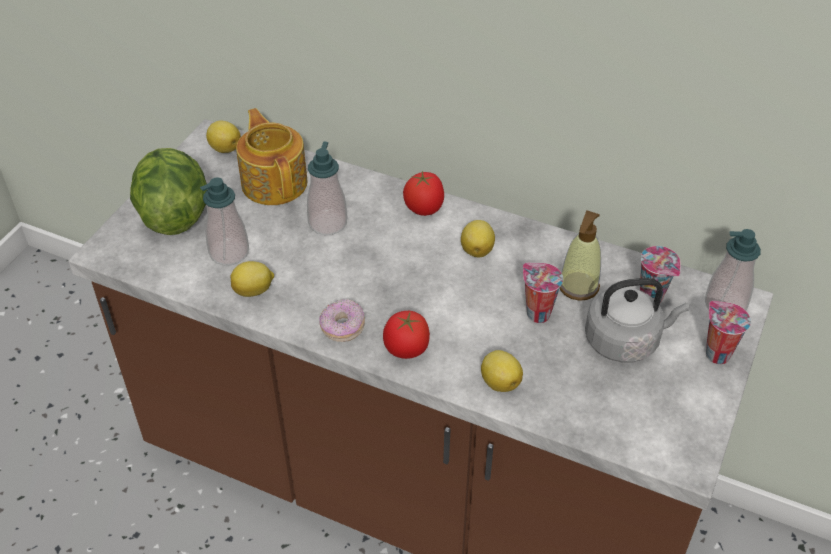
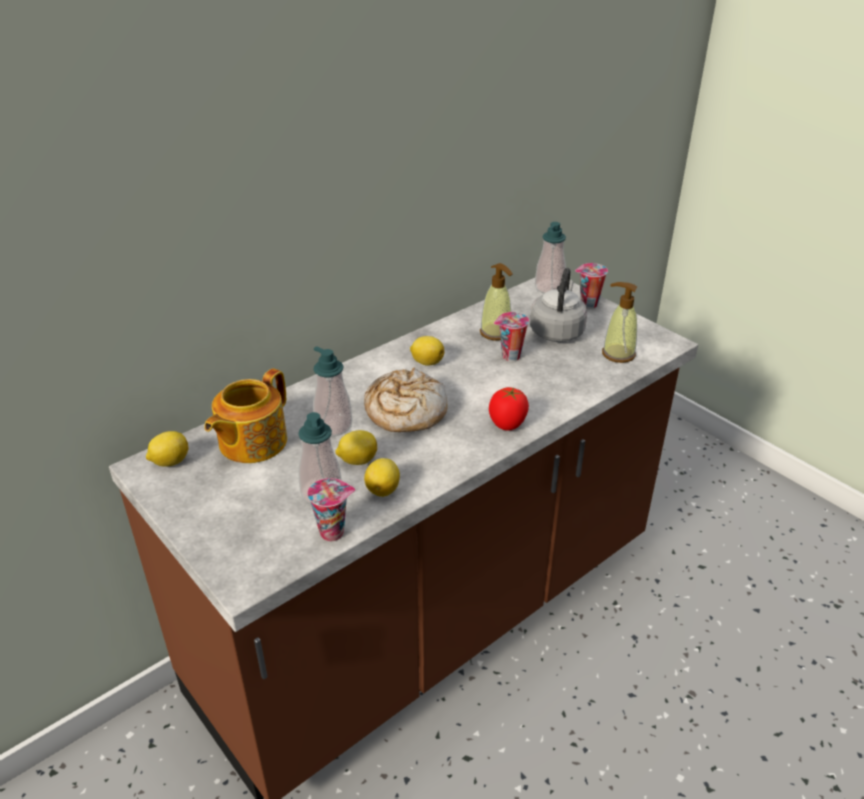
camera: 65 degrees left, 10 degrees down
lettuce [130,148,208,235] -> none
teapot [236,108,307,205] -> teapot turned 60 degrees counterclockwise [205,368,287,463]
donut [319,299,365,342] -> none
tomato [403,171,444,216] -> none
lemon [481,350,523,392] -> lemon moved to [335,430,377,465]
cup [640,246,681,303] -> cup moved to [307,478,355,541]
none -> bread [364,367,447,432]
none -> soap dispenser [602,282,637,363]

